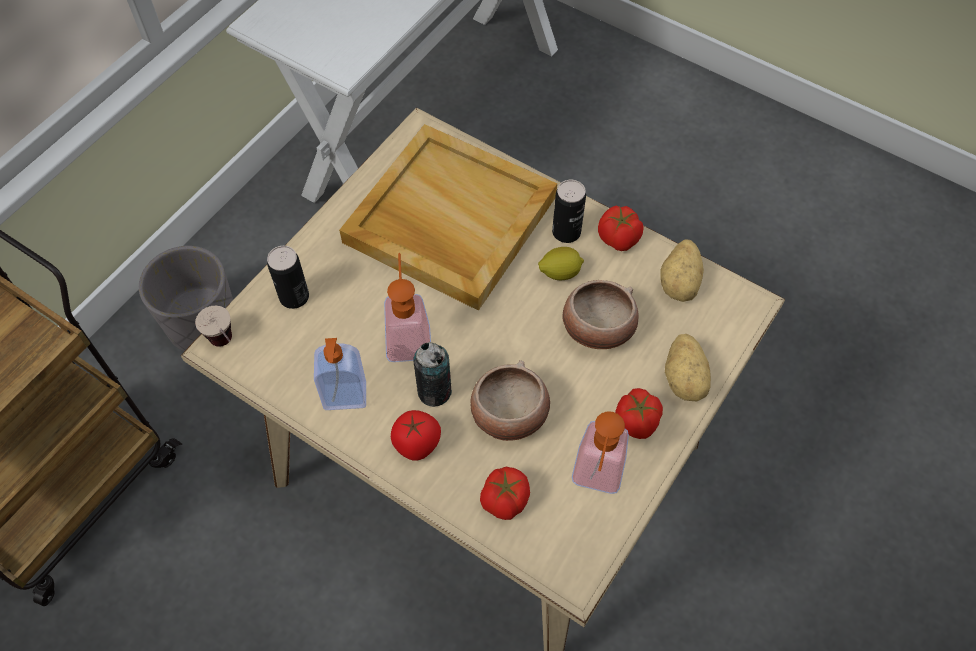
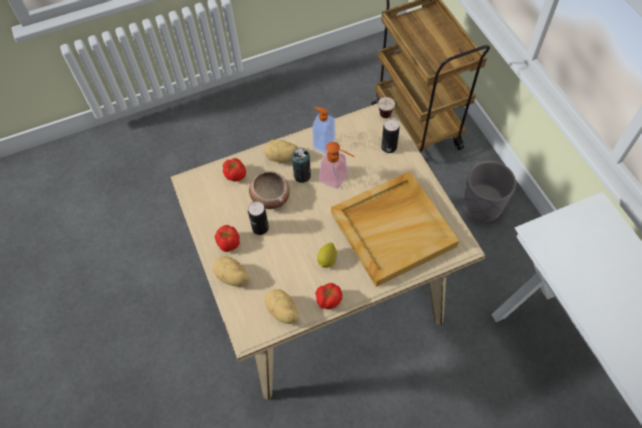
camera: 125 degrees right, 0 degrees up
tomato [391,410,441,461] -> potato [264,140,299,163]
can [552,180,586,243] -> can moved to [248,201,269,235]
bowl [563,280,638,349] -> none
soap dispenser [572,411,629,494] -> none

